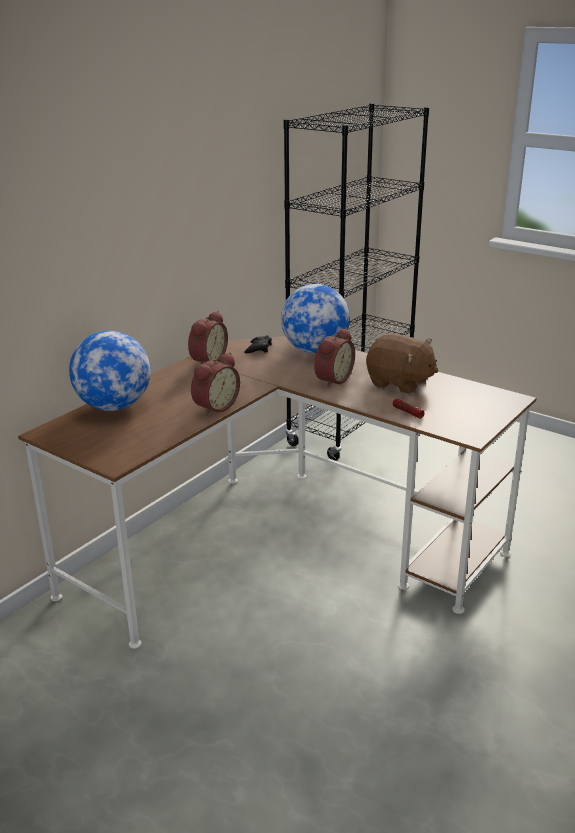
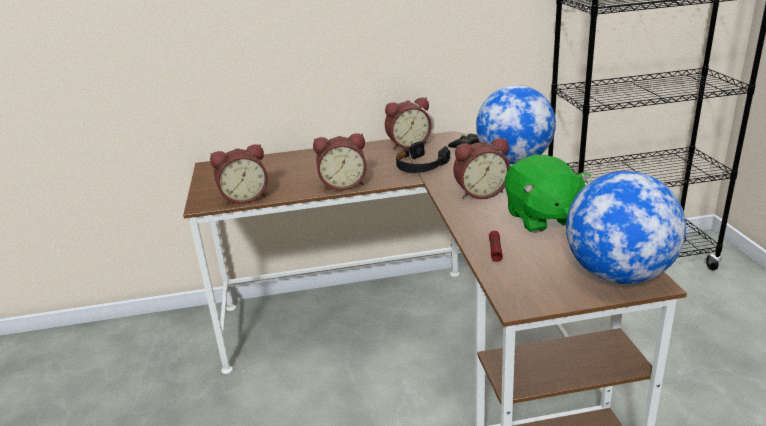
camera: 45 degrees right, 0 degrees up
globe [69,331,151,411] -> globe moved to [566,171,686,284]
brown plush toy [366,333,438,394] -> green plush toy [505,155,591,233]
none -> alarm clock [210,144,268,204]
none -> black headphones [396,141,450,173]

